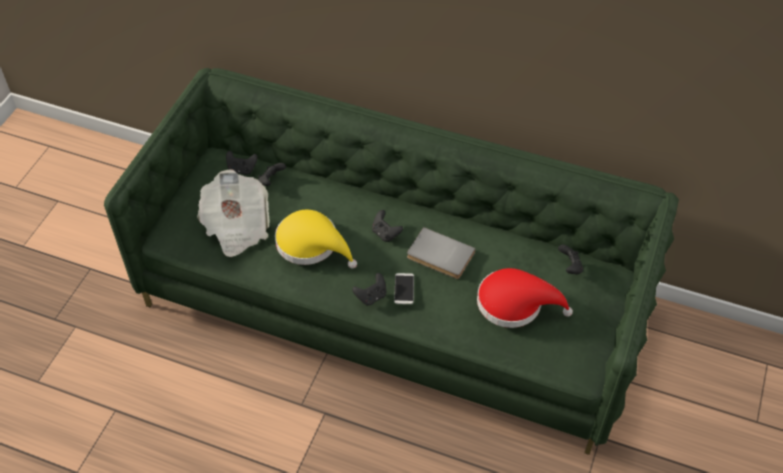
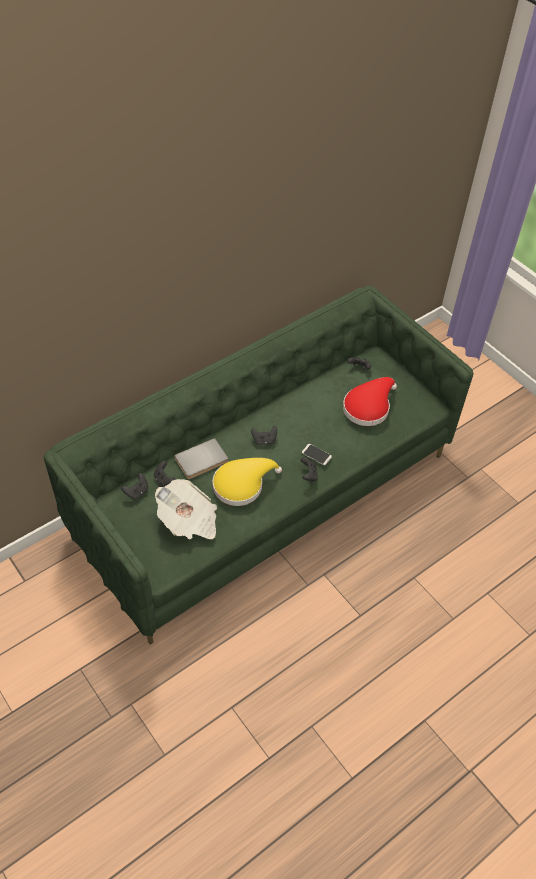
camera: 60 degrees left, 0 degrees up
grey book [407,227,476,279] -> grey book moved to [174,438,228,479]

